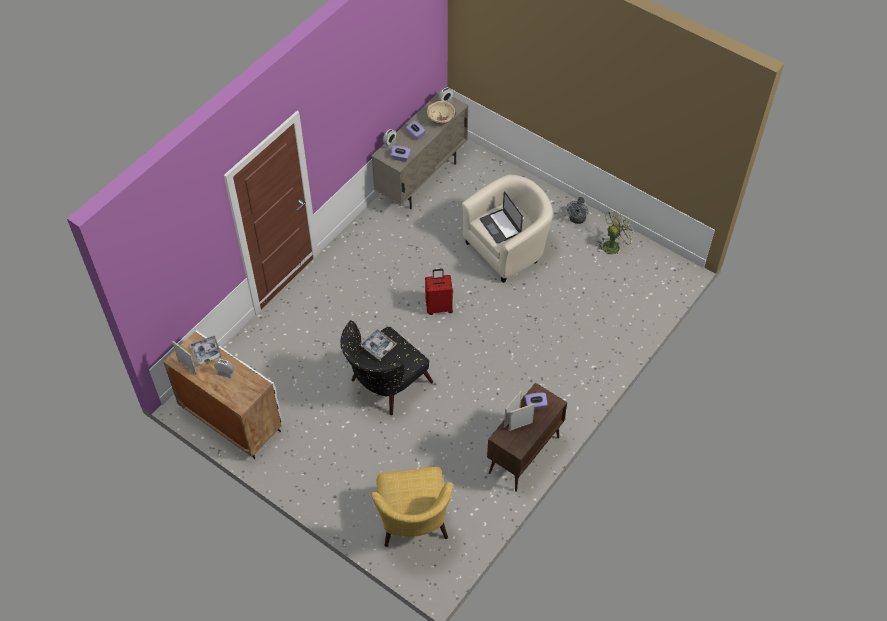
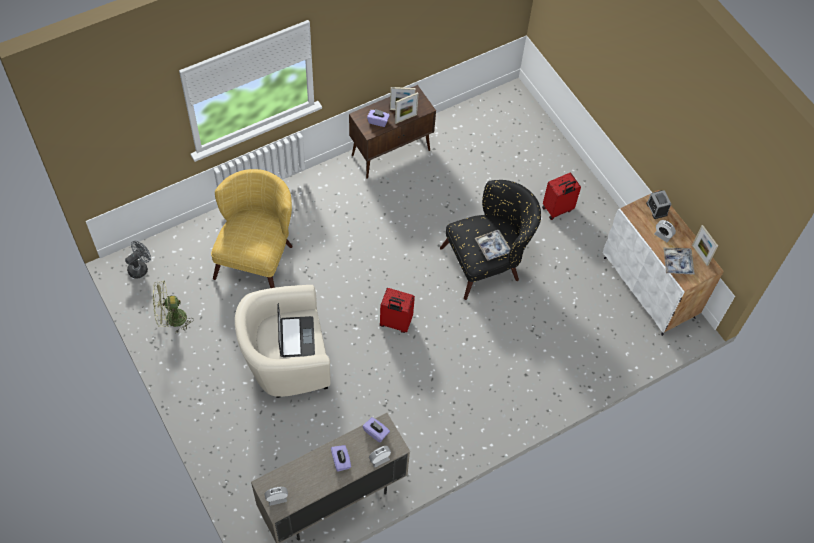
camera: 160 degrees left, 5 degrees up
yellow armchair [371,467,453,547] -> yellow armchair moved to [211,169,293,288]
beige bowl [427,101,455,124] -> none
grey fan [567,197,588,224] -> grey fan moved to [125,241,151,279]
none -> red suitcase [542,172,581,220]
none -> alarm clock [646,190,671,219]

